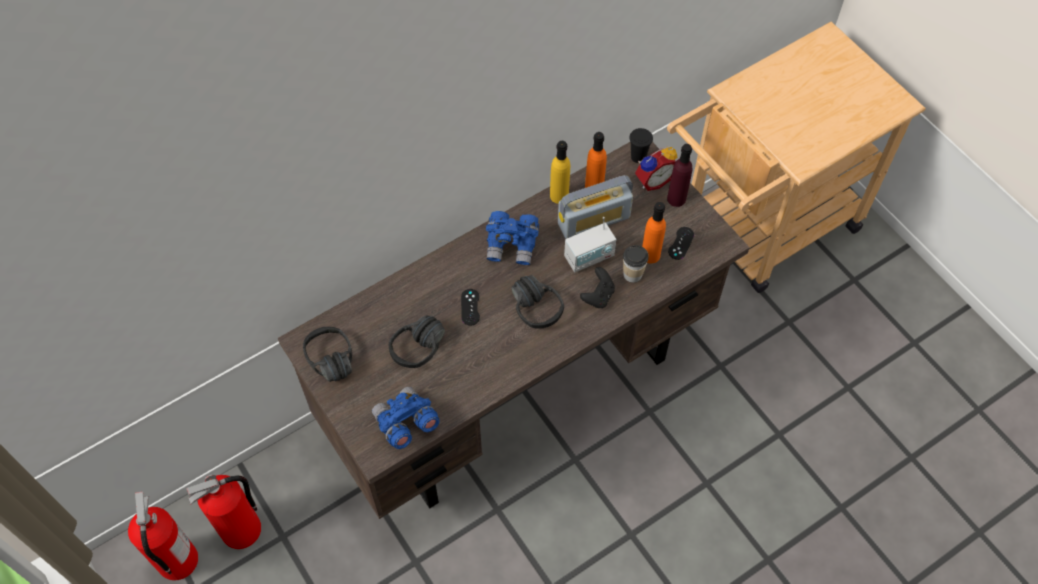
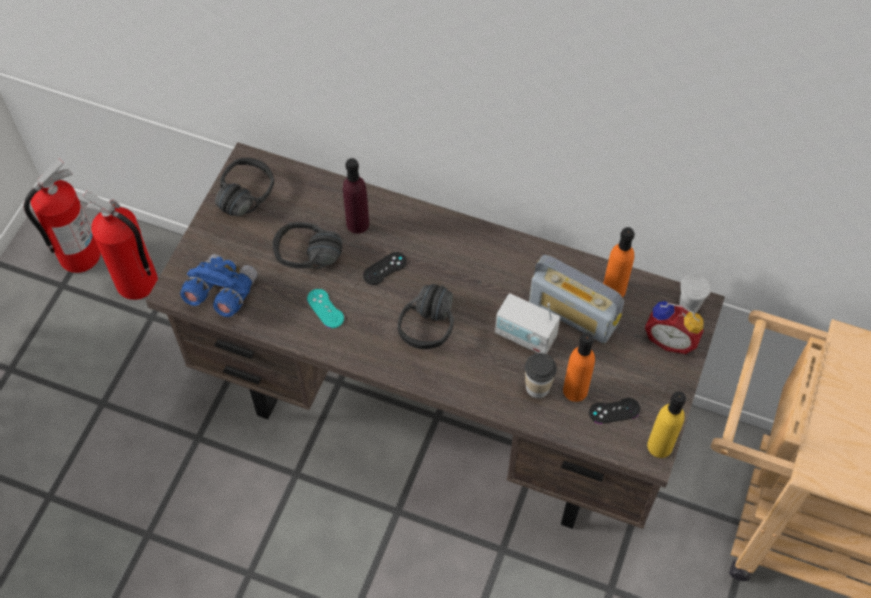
camera: 55 degrees right, 0 degrees up
blue binoculars [486,211,539,265] -> none
yellow bottle [550,141,570,204] -> yellow bottle moved to [647,391,686,458]
black game controller [580,267,615,308] -> none
black cup [629,128,653,163] -> white cup [679,274,711,313]
purple bottle [667,144,692,207] -> purple bottle moved to [343,158,369,234]
none -> turquoise game controller [307,289,344,328]

